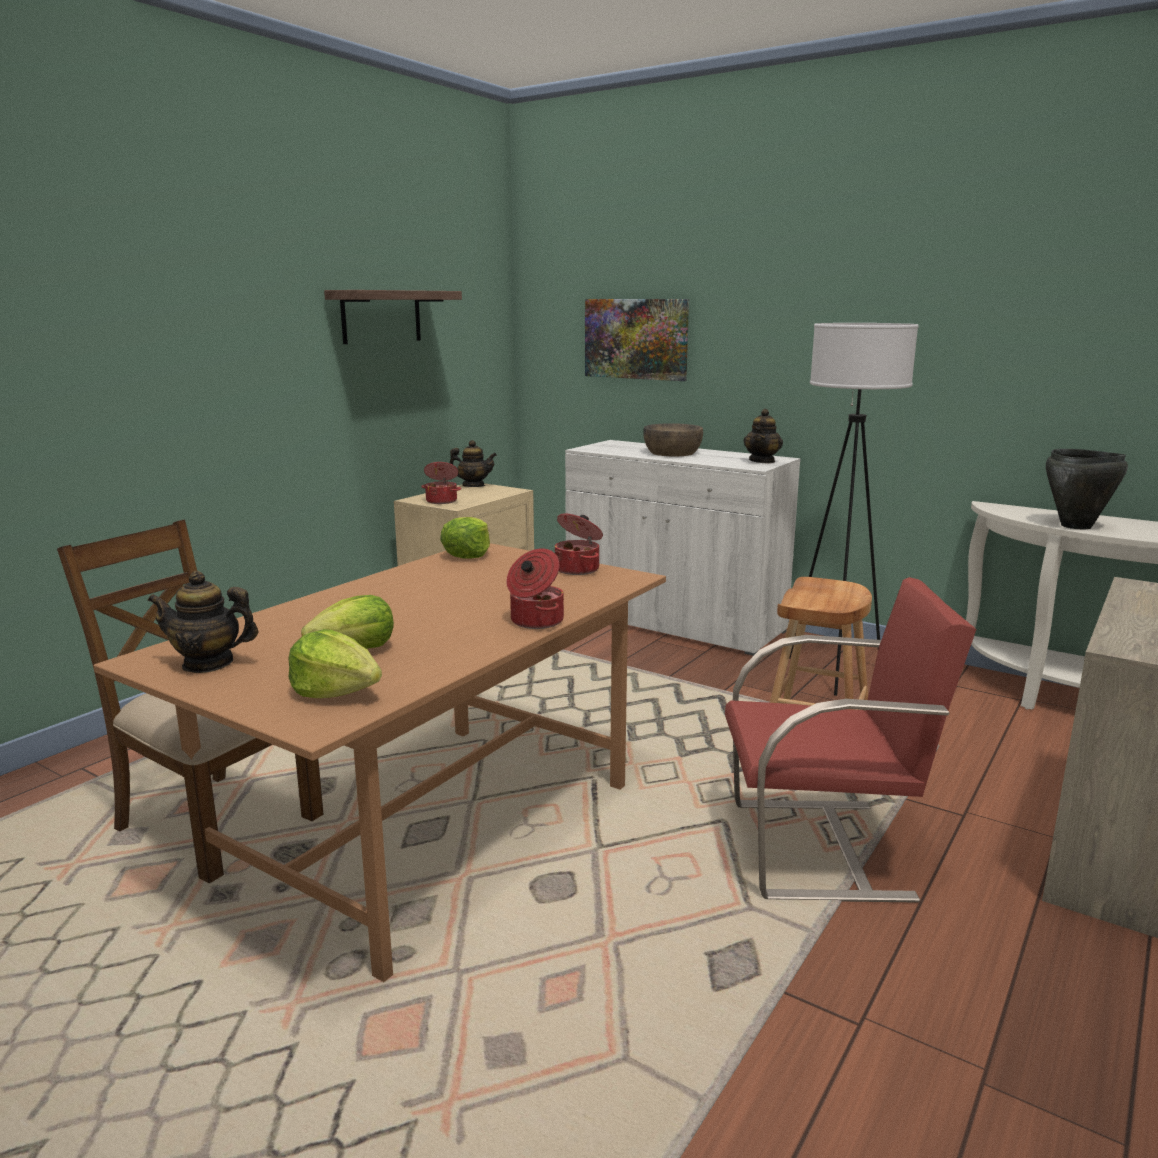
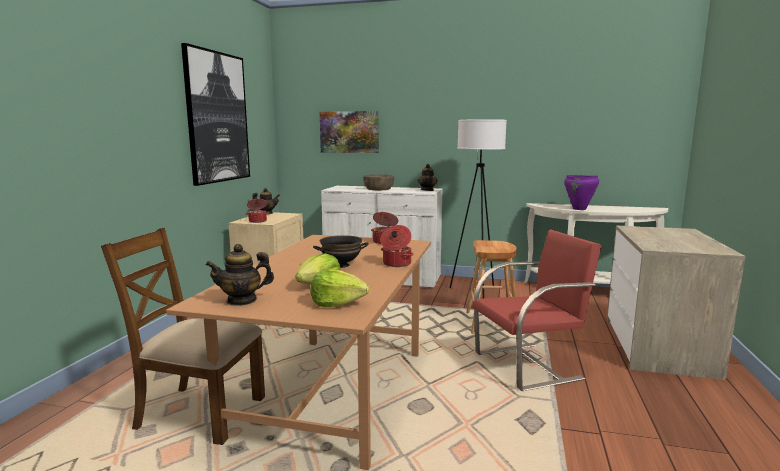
camera: 20 degrees left, 5 degrees down
shelf [324,290,462,344] -> picture [181,43,250,186]
lettuce [440,517,490,559] -> none
black cooking pot [1046,449,1128,529] -> purple cooking pot [564,175,599,210]
none -> black bowl [313,235,369,268]

